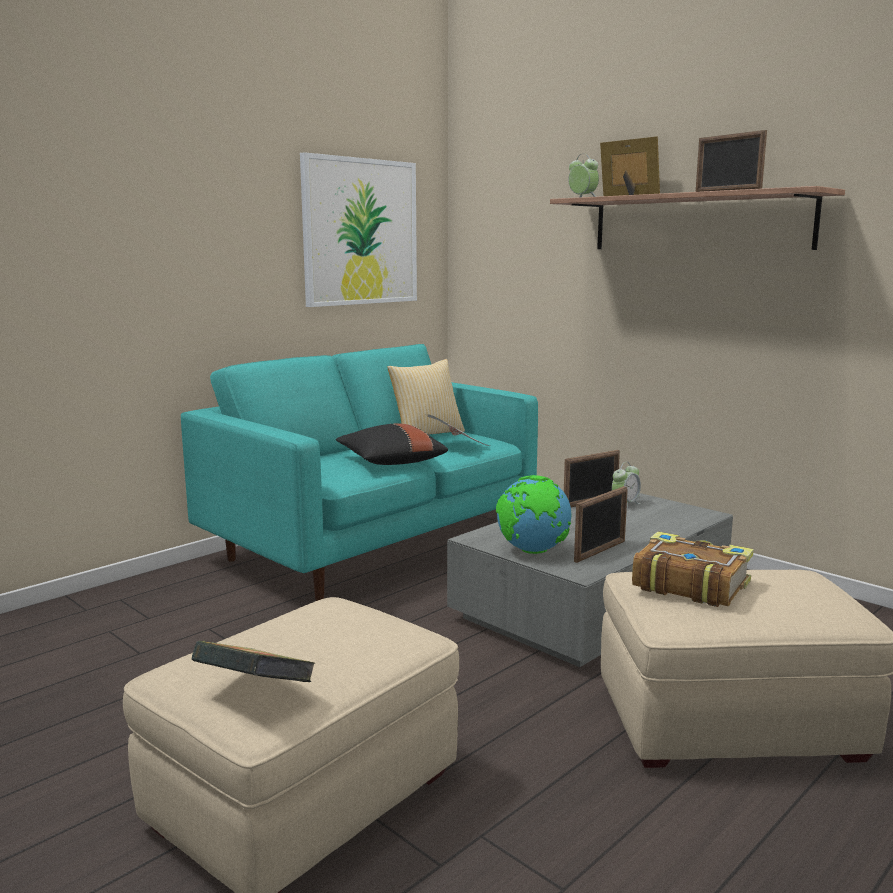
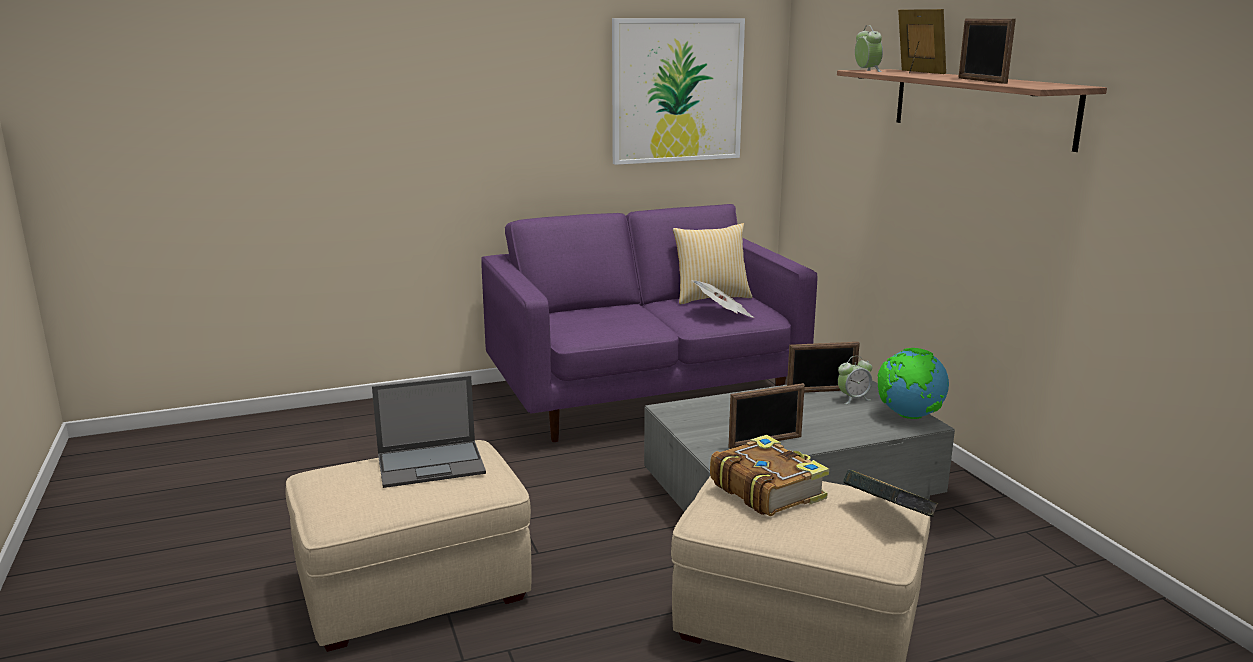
camera: 25 degrees right, 5 degrees up
turquoise sofa [181,344,538,601] -> purple sofa [481,204,818,442]
book [192,641,315,682] -> book moved to [843,470,938,517]
black pillow [336,424,448,465] -> none
globe [496,475,571,554] -> globe moved to [878,348,949,419]
none -> laptop [372,375,486,488]

